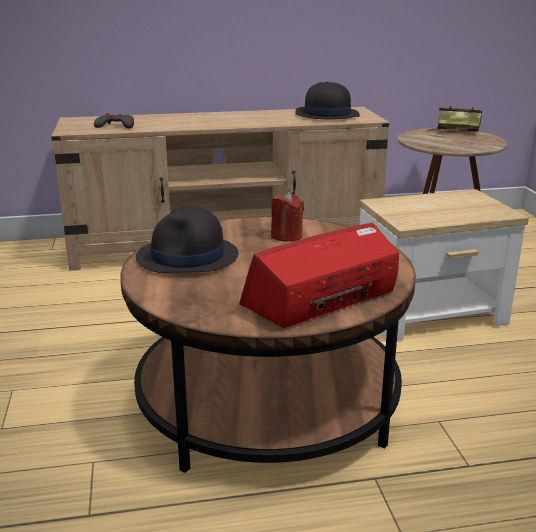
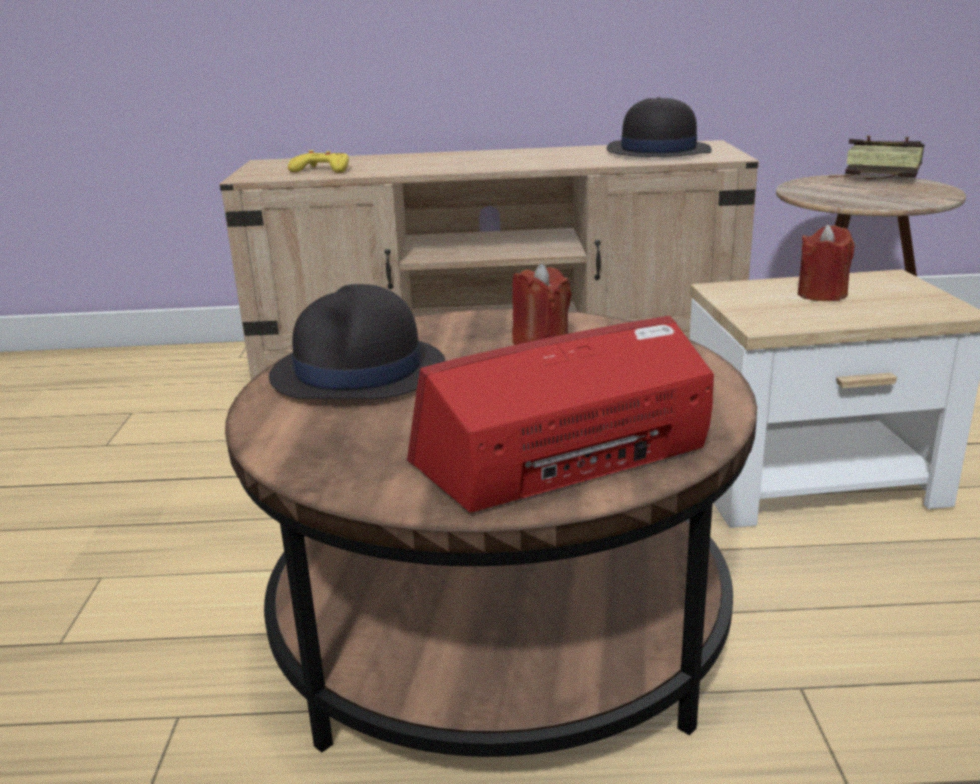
camera: 10 degrees right, 0 degrees up
grey game controller [94,113,134,128] -> yellow game controller [288,150,349,173]
none -> red candle [798,224,855,301]

